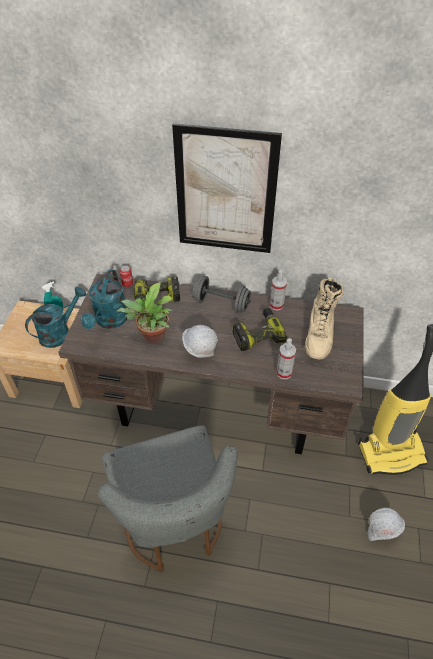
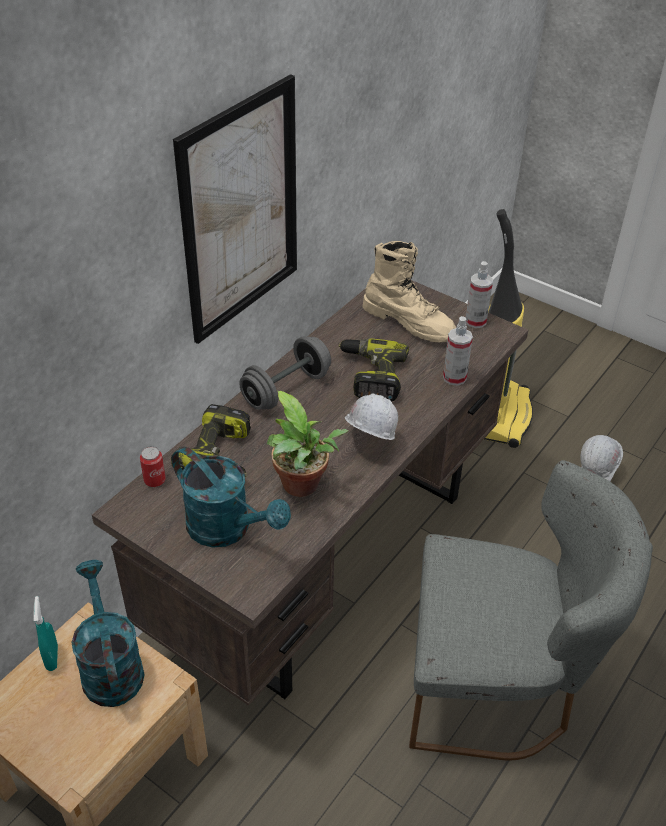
camera: 65 degrees left, 5 degrees down
spray bottle [270,270,287,311] -> spray bottle moved to [466,261,493,328]

